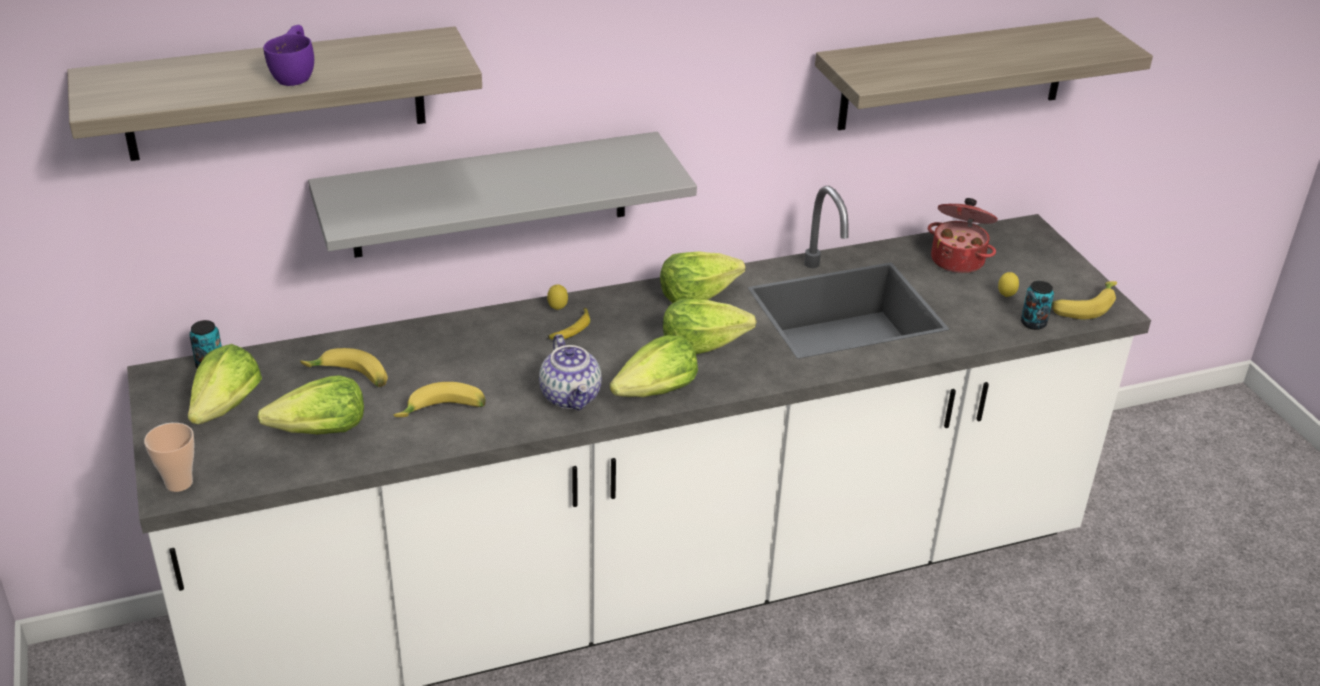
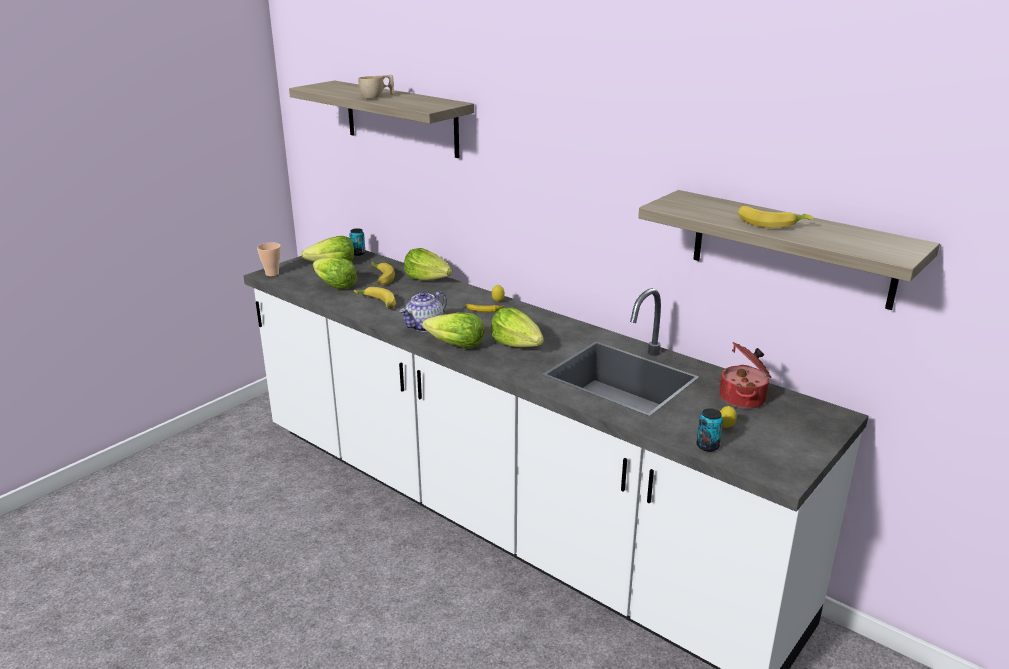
camera: 60 degrees right, 10 degrees down
purple cup [263,25,314,86] -> beige cup [358,75,395,98]
grey shelf [308,132,697,258] -> none
lettuce [660,251,745,303] -> lettuce moved to [404,248,452,281]
banana [1051,281,1117,319] -> banana moved to [738,206,813,228]

